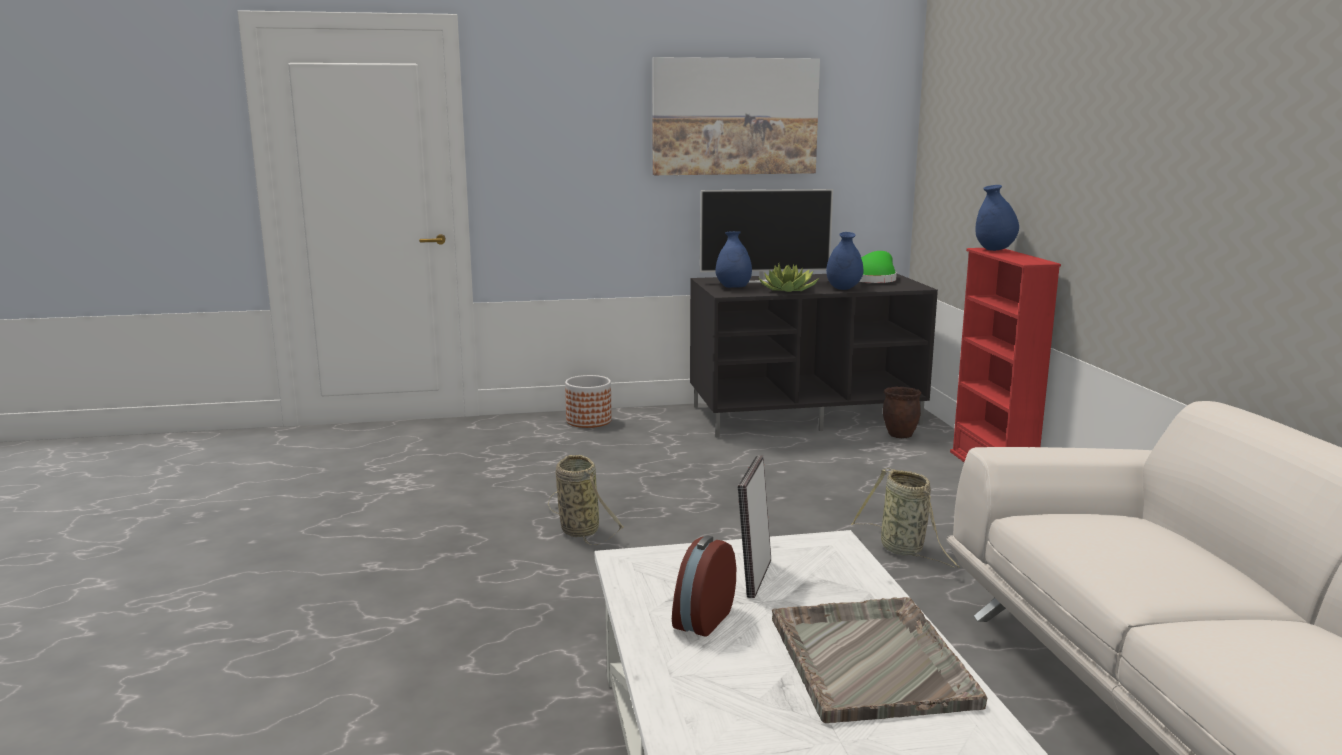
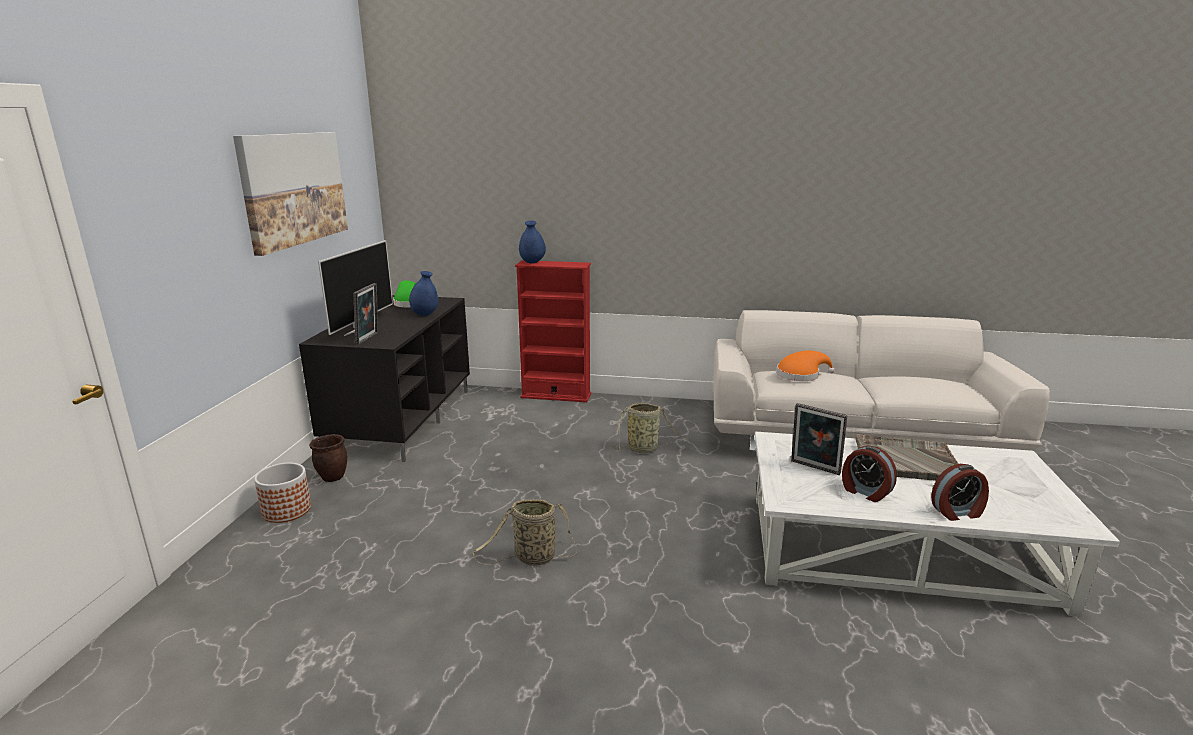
camera: 70 degrees left, 5 degrees up
blue vase [715,231,752,288] -> picture frame [353,283,378,345]
potted plant [759,264,819,292] -> none
brown planter [883,387,921,438] -> brown planter moved to [309,434,347,482]
none -> orange hat [777,351,835,381]
none -> alarm clock [931,464,989,521]

